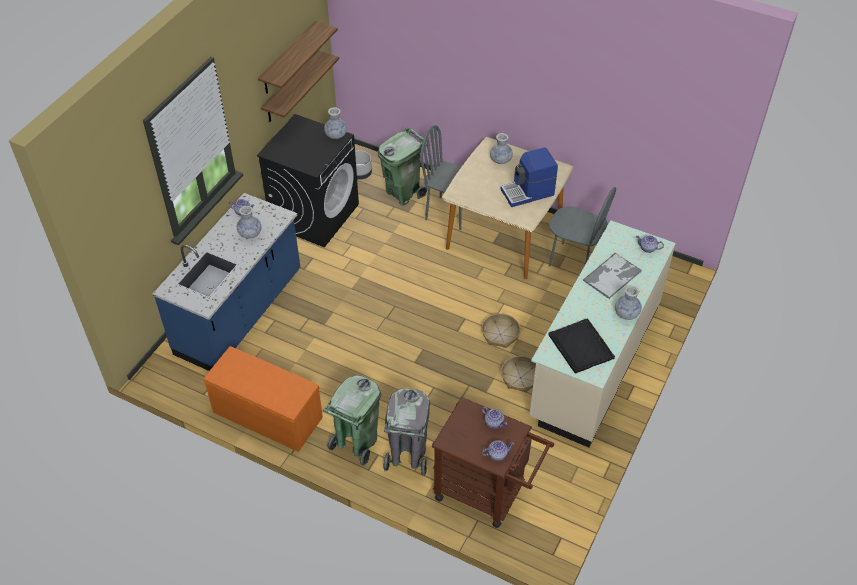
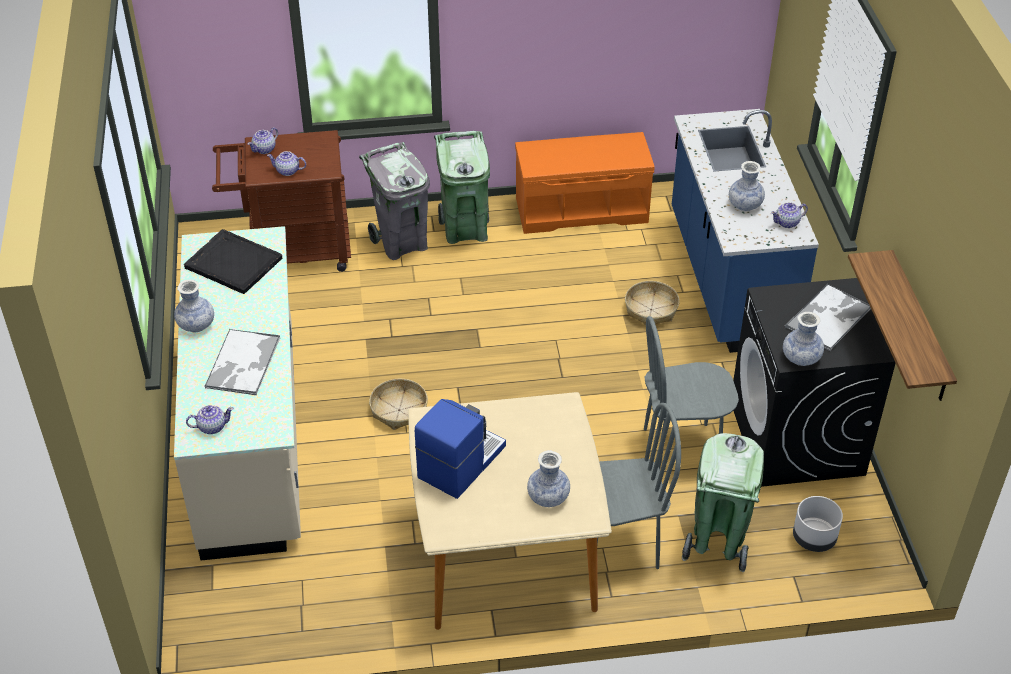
camera: 145 degrees right, 5 degrees down
shelf [258,21,338,94] -> none
basket [501,356,536,392] -> basket moved to [625,281,680,325]
grey chair [549,187,616,267] -> grey chair moved to [644,316,739,469]
none -> tray [785,283,871,352]

